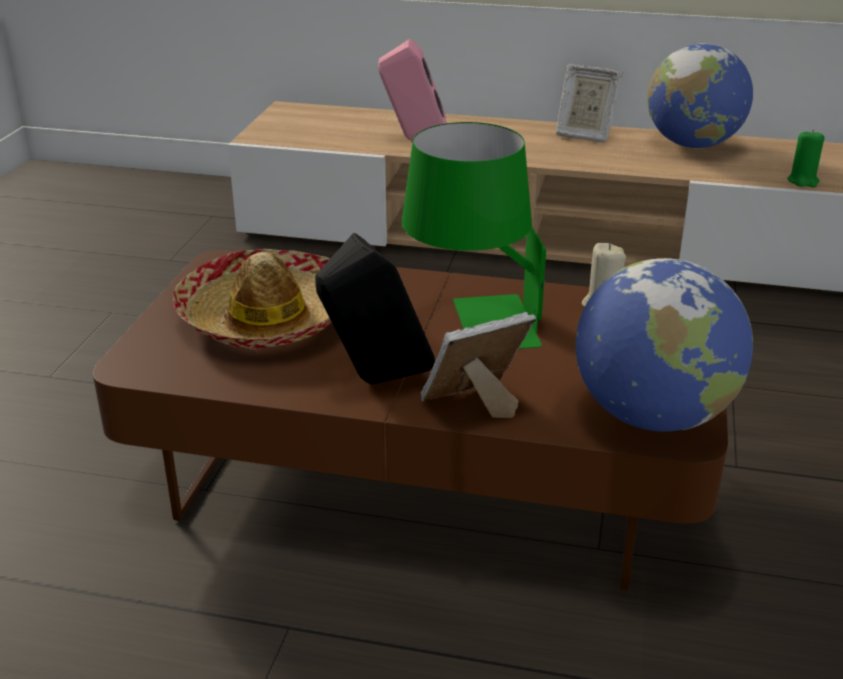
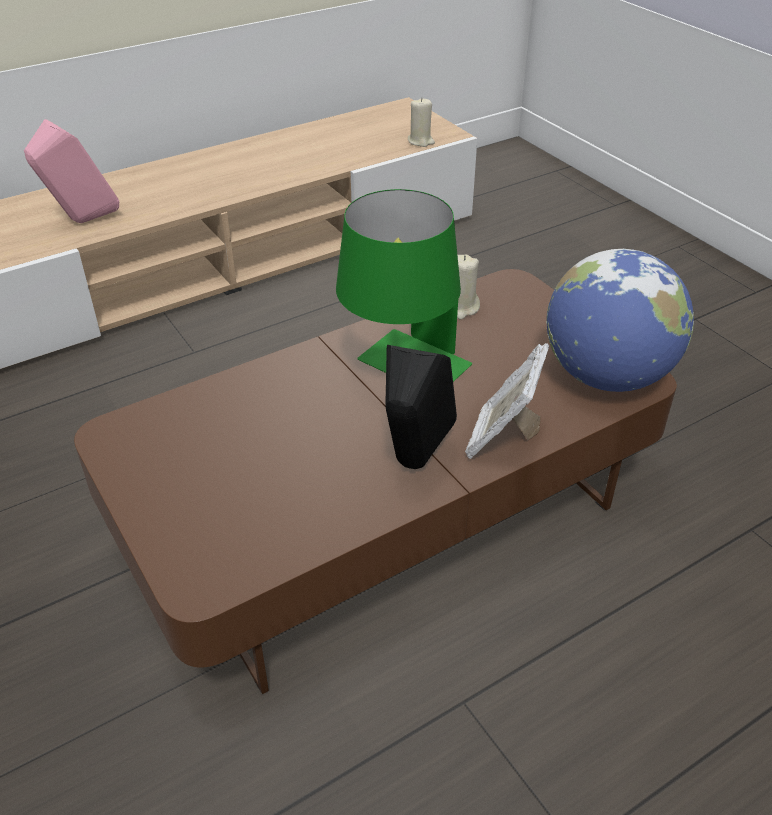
camera: 45 degrees left, 10 degrees up
hat [173,249,332,348] -> none
picture frame [556,64,622,143] -> none
globe [647,43,753,149] -> none
green candle [787,129,825,187] -> beige candle [408,98,435,147]

